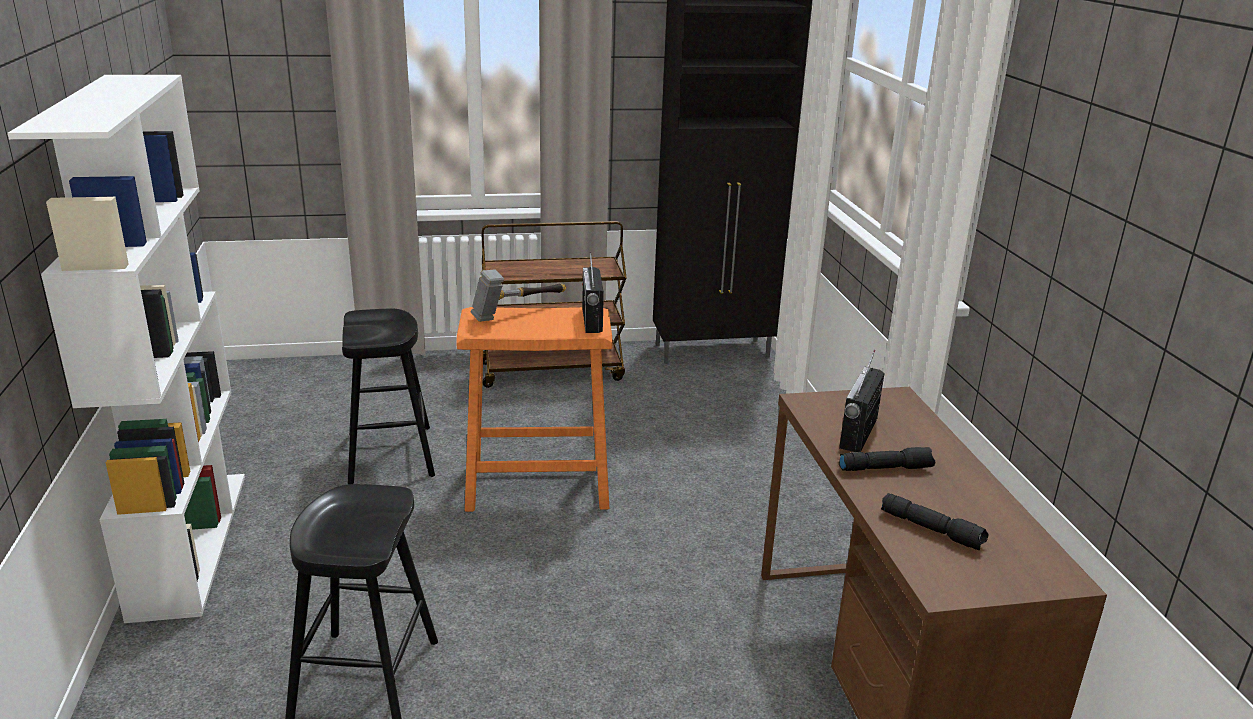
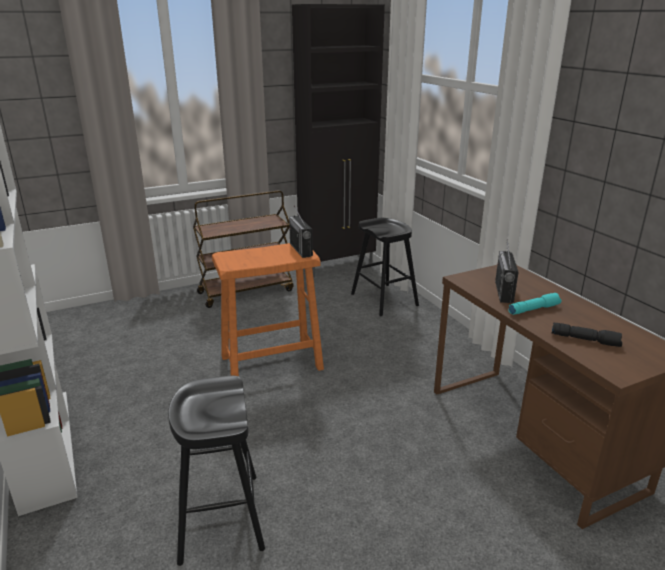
camera: 15 degrees left, 0 degrees up
black stool [342,309,435,484] -> black stool moved to [351,218,419,316]
hammer [471,269,566,322] -> none
black flashlight [839,447,935,471] -> turquoise flashlight [508,293,561,315]

